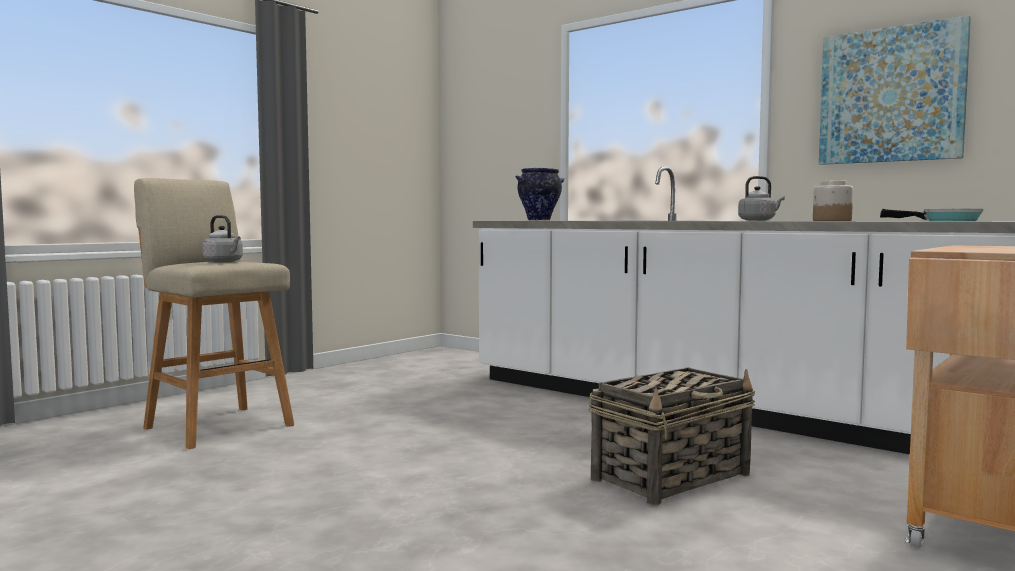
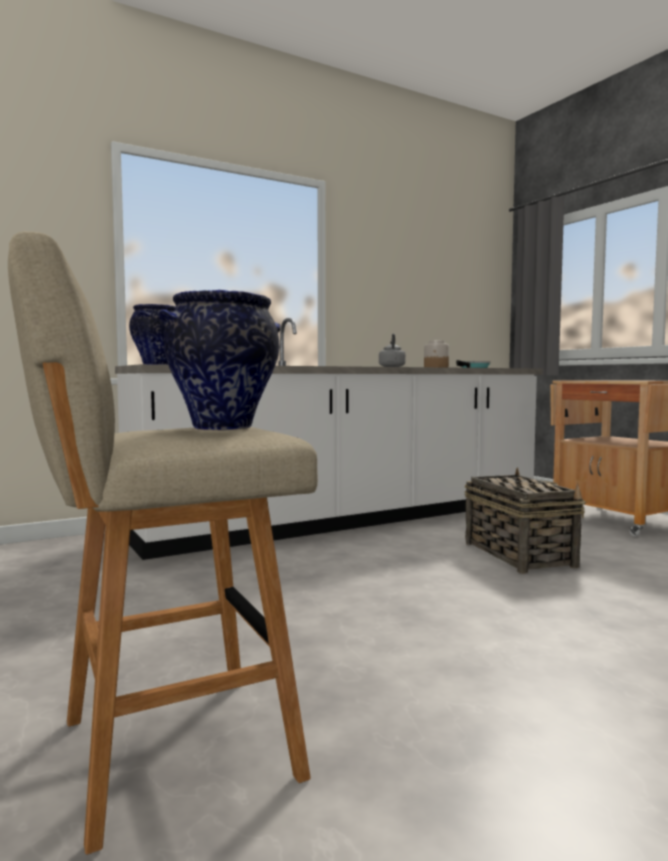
camera: 70 degrees left, 0 degrees up
grey kettle [202,215,243,263] -> vase [159,290,281,431]
picture [819,16,971,165] -> none

